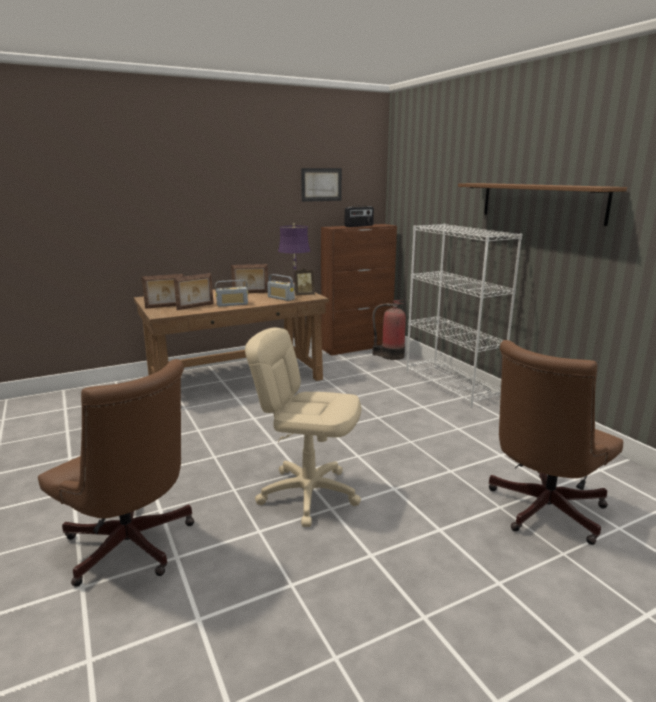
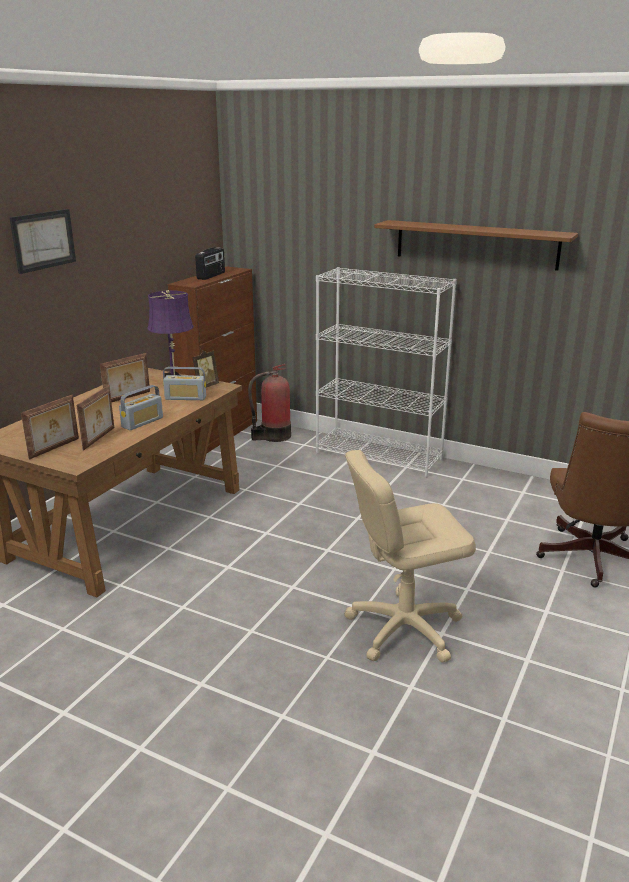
camera: 35 degrees left, 5 degrees up
brown office chair [38,359,194,587] -> none
picture [301,168,342,202] -> picture moved to [9,209,76,274]

